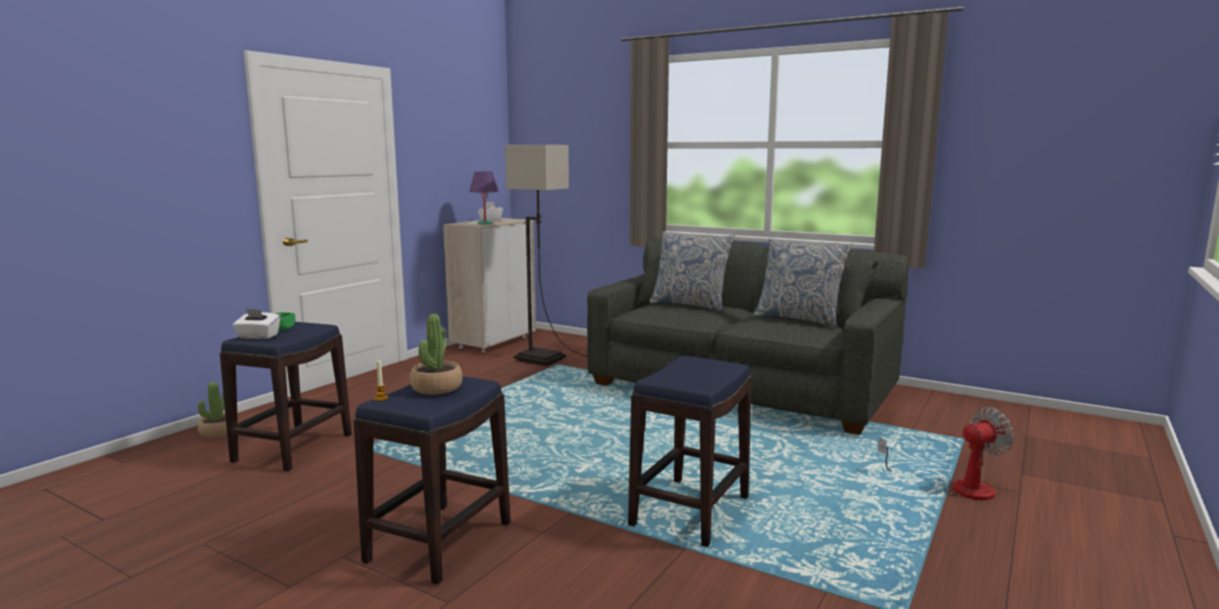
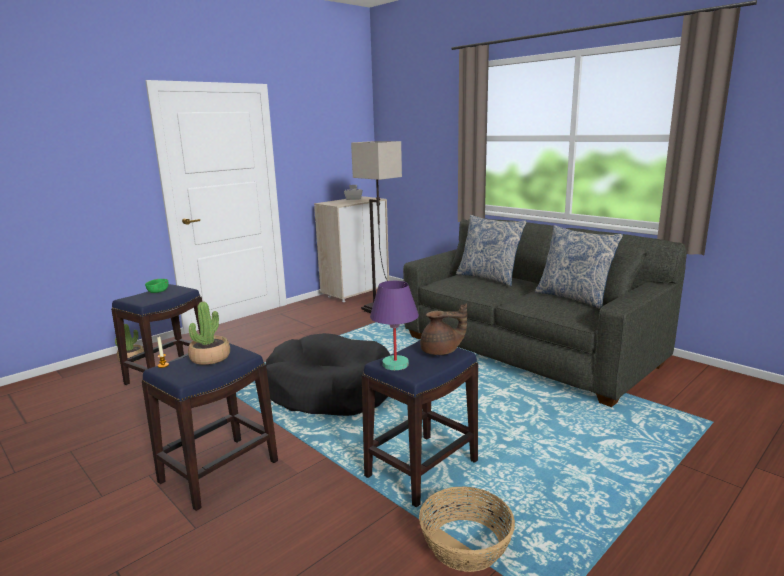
camera: 15 degrees right, 5 degrees up
white tissue box [233,308,280,339] -> none
purple table lamp [469,172,499,225] -> purple table lamp moved to [370,281,419,370]
fan [878,407,1014,500] -> none
none -> black dog bed [266,333,390,416]
none -> basket [419,487,515,572]
none -> brown teapot [420,304,467,355]

